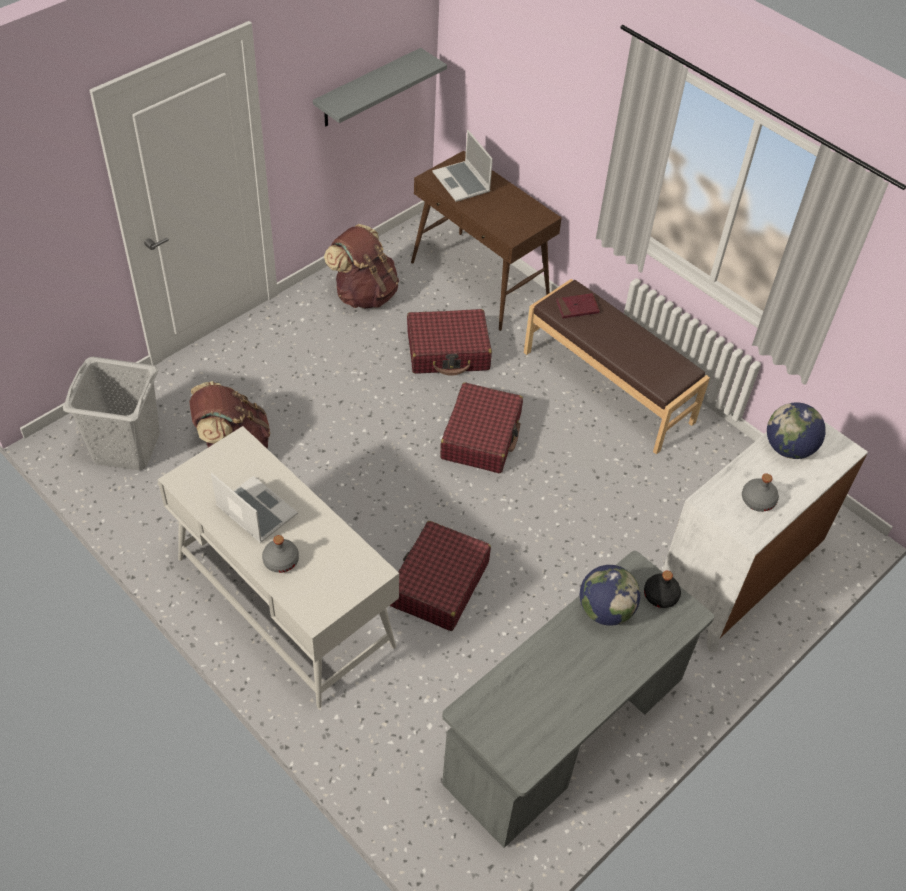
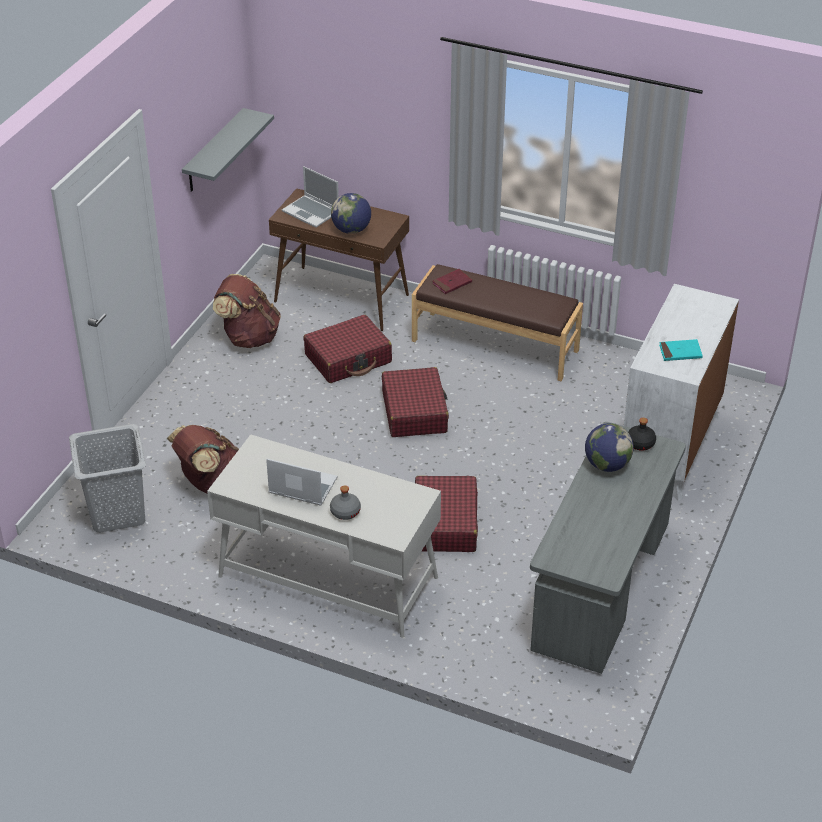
camera: 20 degrees left, 10 degrees down
grey bottle [742,473,779,512] -> turquoise book [659,339,702,361]
globe [767,402,826,459] -> globe moved to [331,193,371,234]

